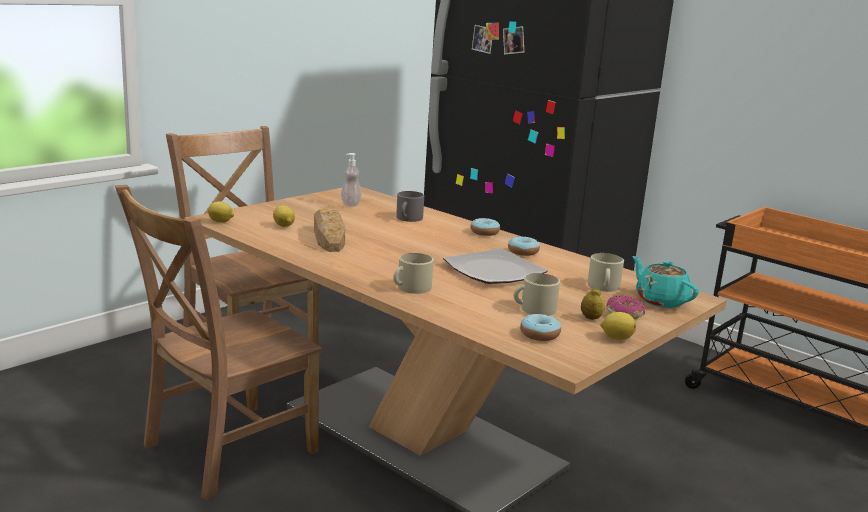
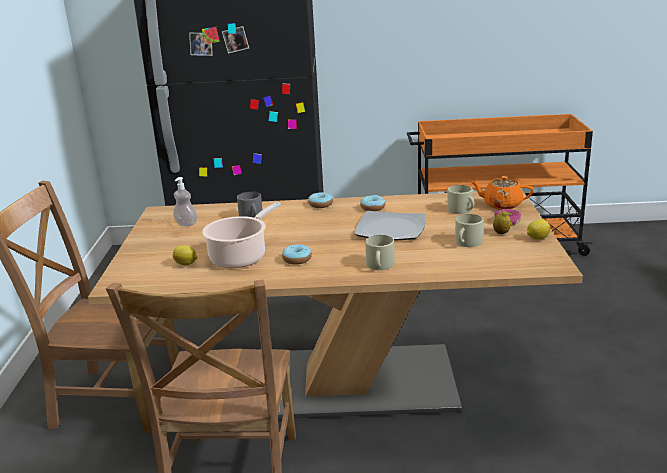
camera: 40 degrees left, 5 degrees up
lemon [208,201,234,223] -> none
bread [314,210,345,252] -> cooking pot [202,202,281,268]
donut [520,314,561,341] -> donut moved to [282,244,312,265]
turquoise teapot [632,256,699,308] -> orange teapot [470,176,534,209]

